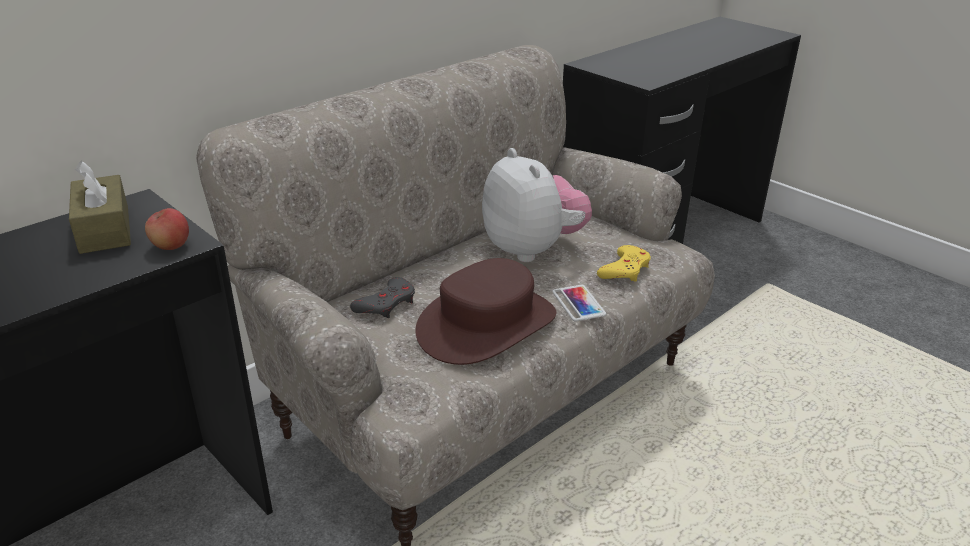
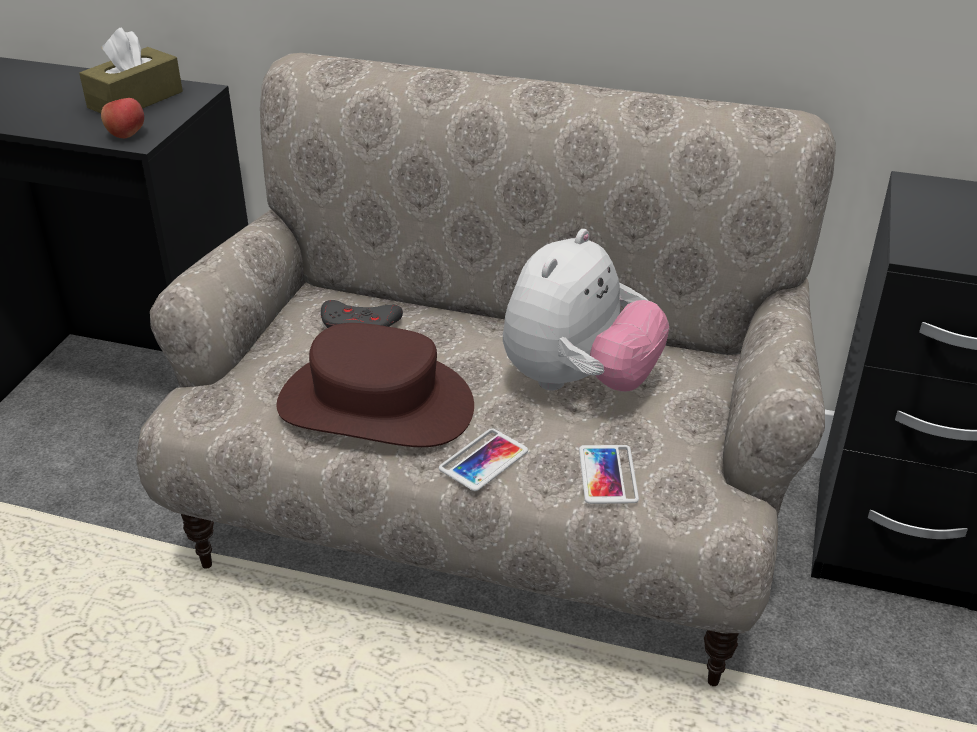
camera: 60 degrees right, 5 degrees up
yellow game controller [597,245,651,282] -> phone [579,445,639,504]

